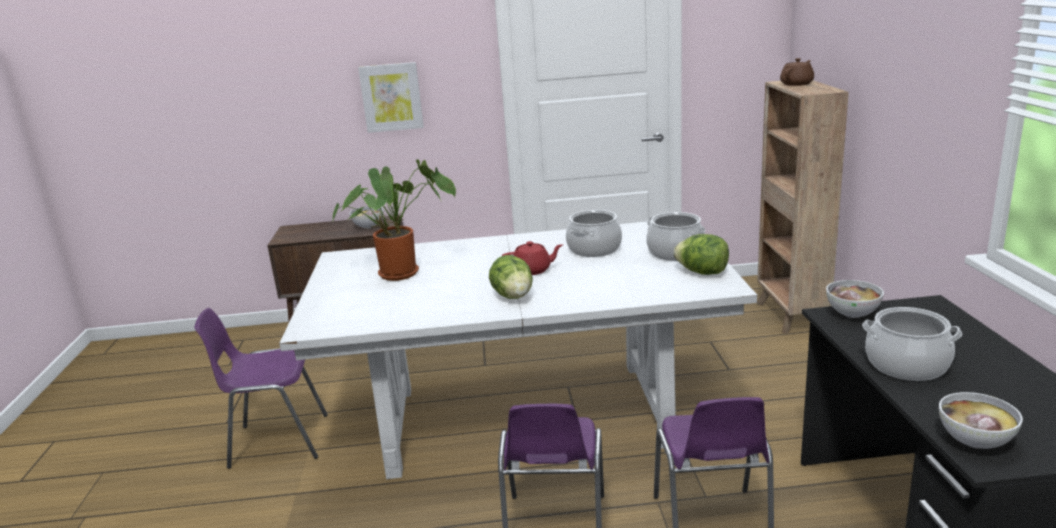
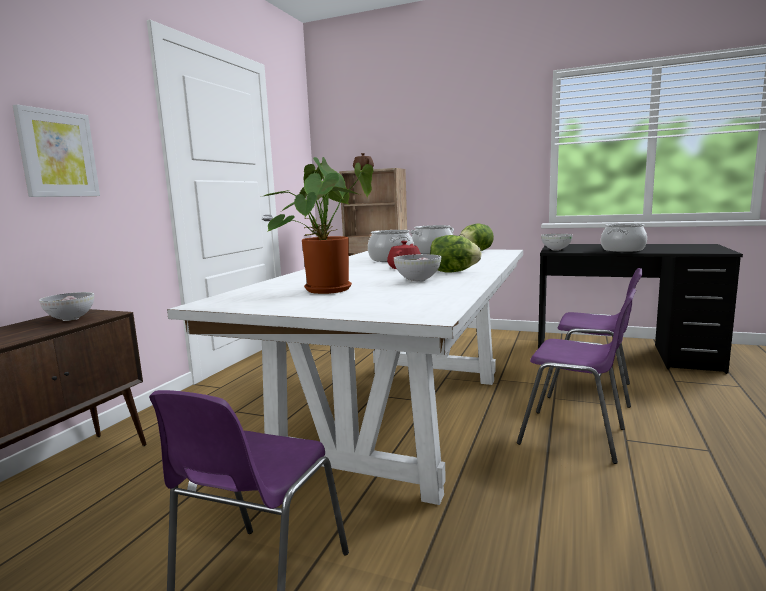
camera: 65 degrees left, 10 degrees down
bowl [939,392,1023,449] -> bowl moved to [394,254,441,282]

